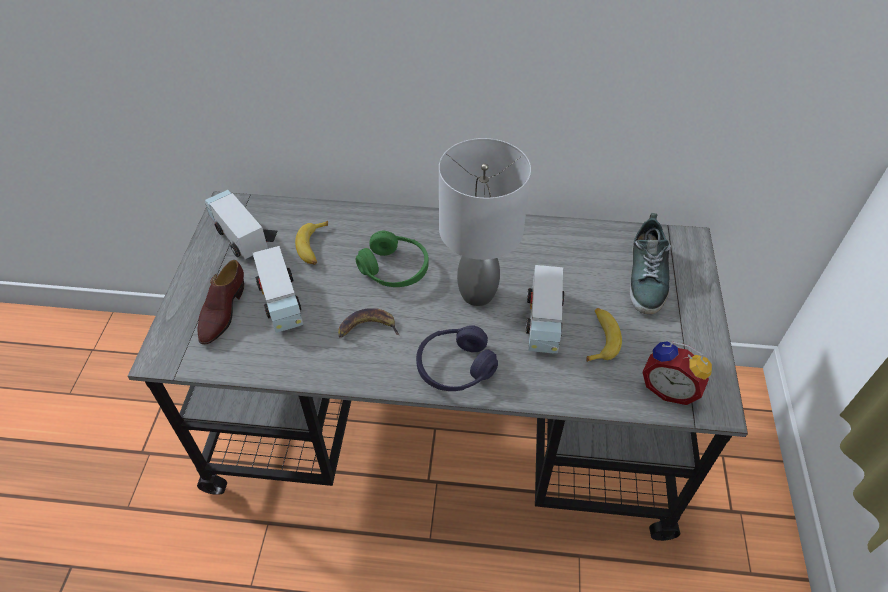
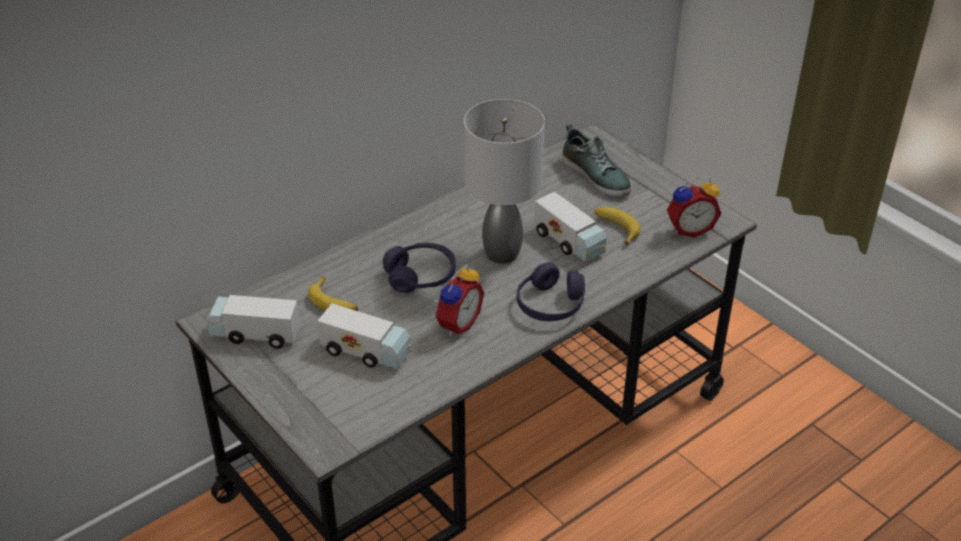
camera: 45 degrees left, 10 degrees down
brown shoe [198,260,244,344] -> none
banana [338,308,399,338] -> alarm clock [434,264,484,336]
green headphones [356,231,429,287] -> purple headphones [383,243,456,293]

